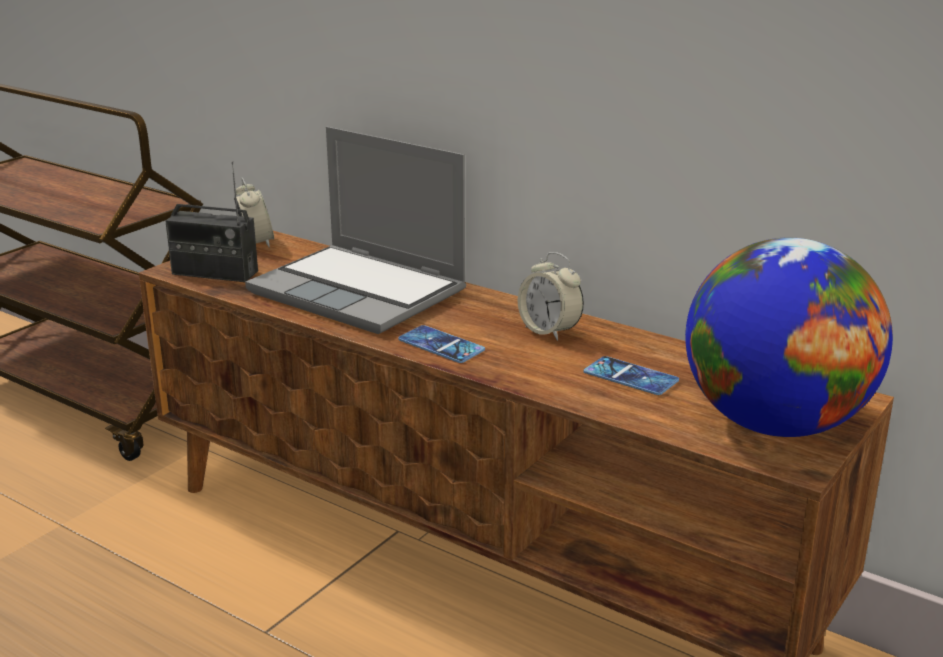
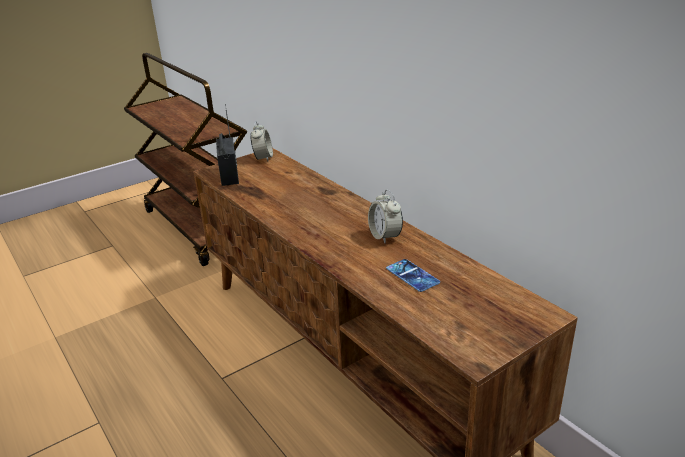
camera: 20 degrees right, 5 degrees up
radio [165,161,258,282] -> radio turned 135 degrees counterclockwise [216,104,239,186]
laptop [245,127,466,334] -> none
phone [398,325,485,363] -> none
globe [685,238,893,437] -> none

